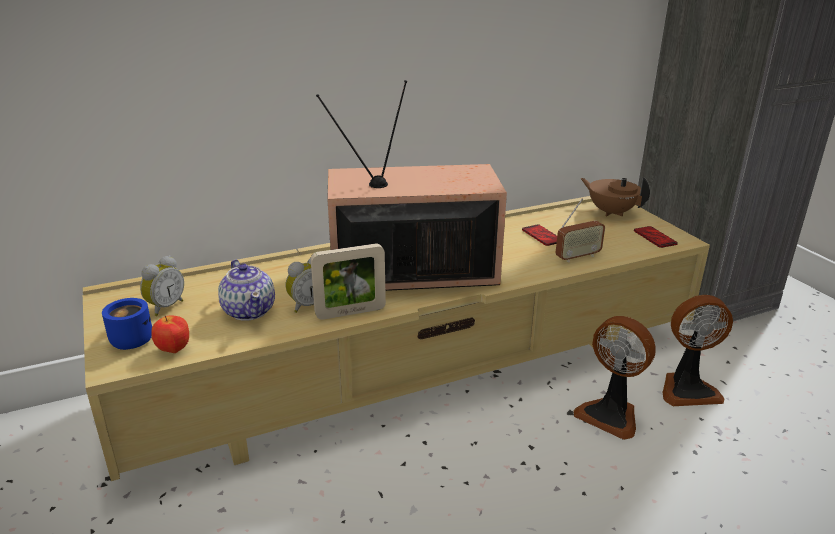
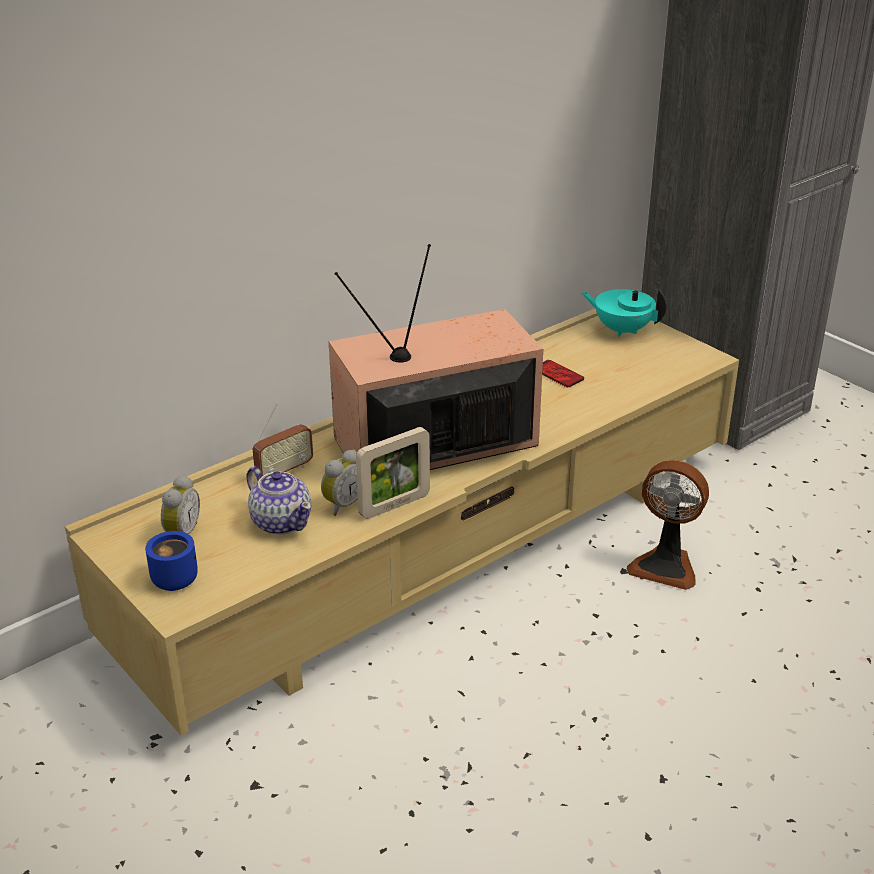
camera: 15 degrees left, 5 degrees up
apple [151,315,189,353] -> none
radio [556,199,605,263] -> radio moved to [252,404,313,476]
brown teapot [581,177,650,217] -> turquoise teapot [582,289,667,337]
phone [634,226,678,248] -> none
fan [662,295,733,406] -> none

